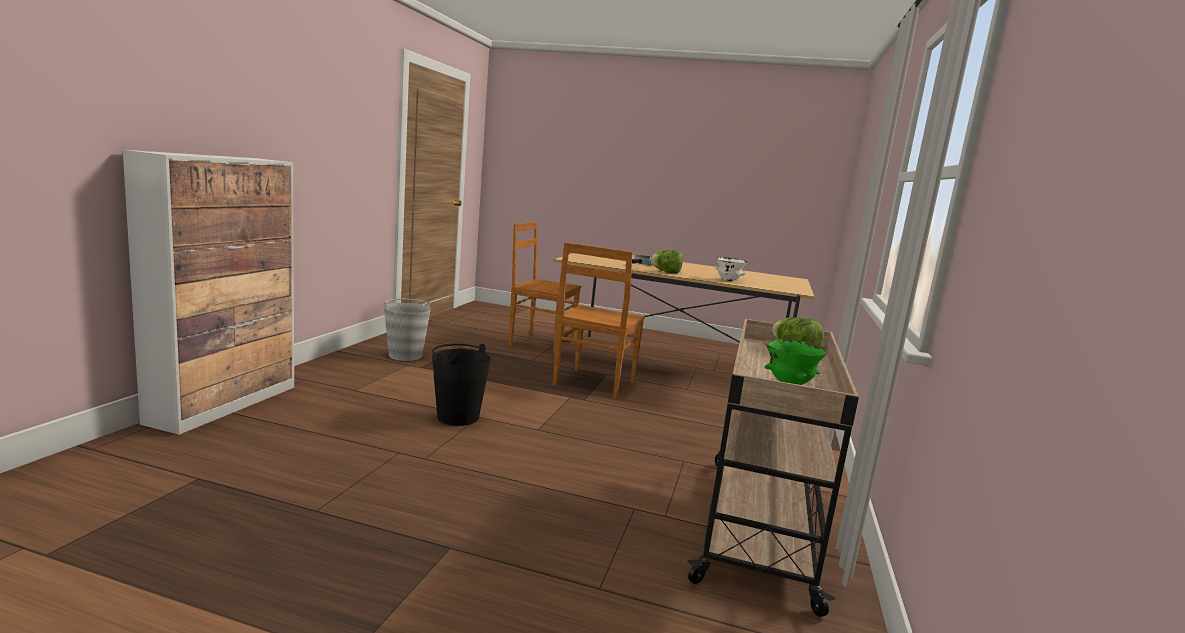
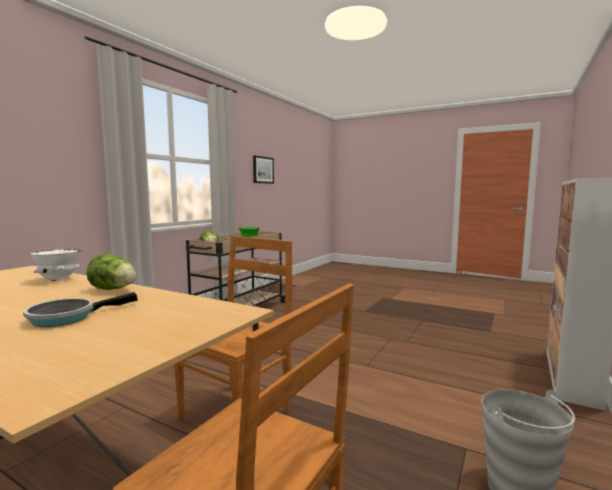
camera: 165 degrees left, 5 degrees down
black bucket [432,344,491,426] -> none
none -> picture [253,156,274,184]

